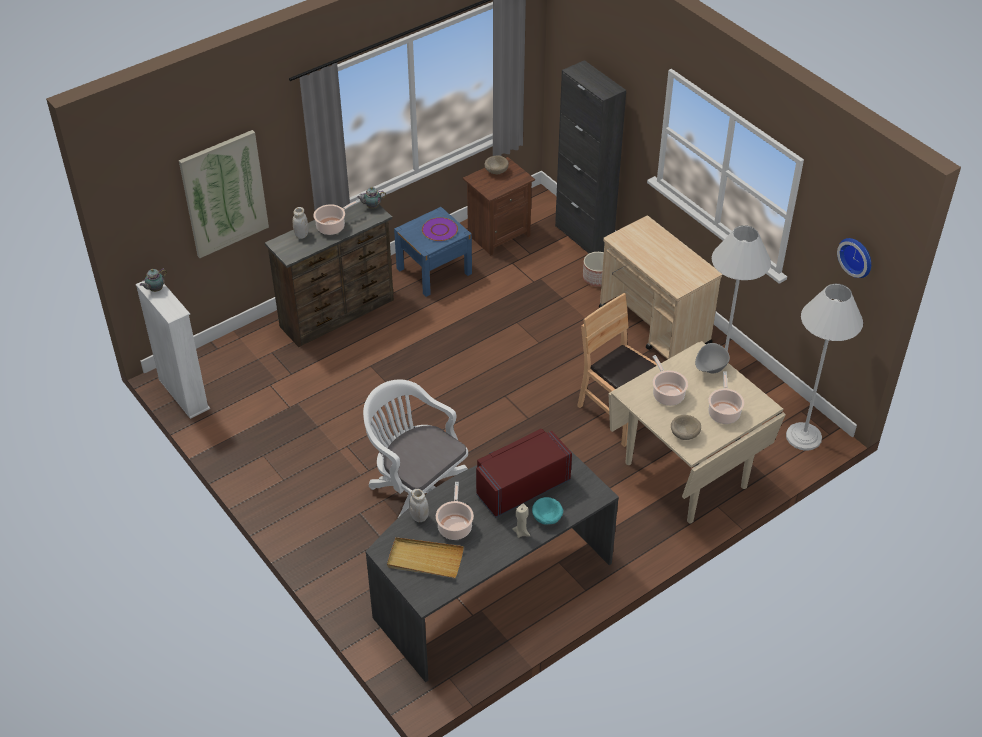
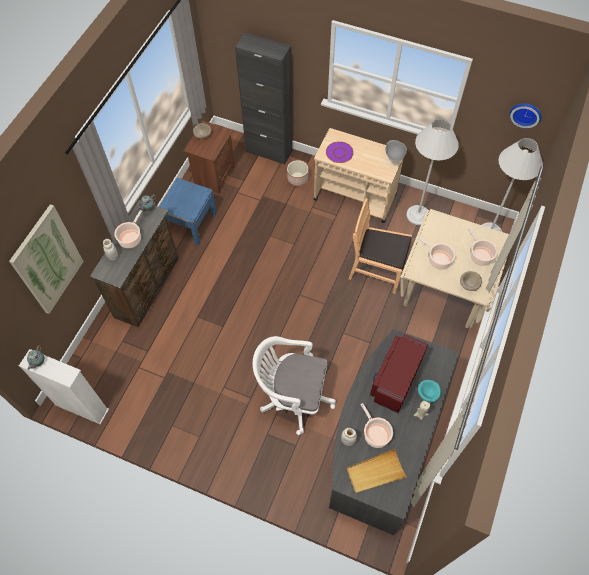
camera: 30 degrees left, 15 degrees up
purple plate [422,217,458,241] -> purple plate moved to [326,141,354,163]
grey bowl [695,343,730,373] -> grey bowl moved to [386,140,407,163]

